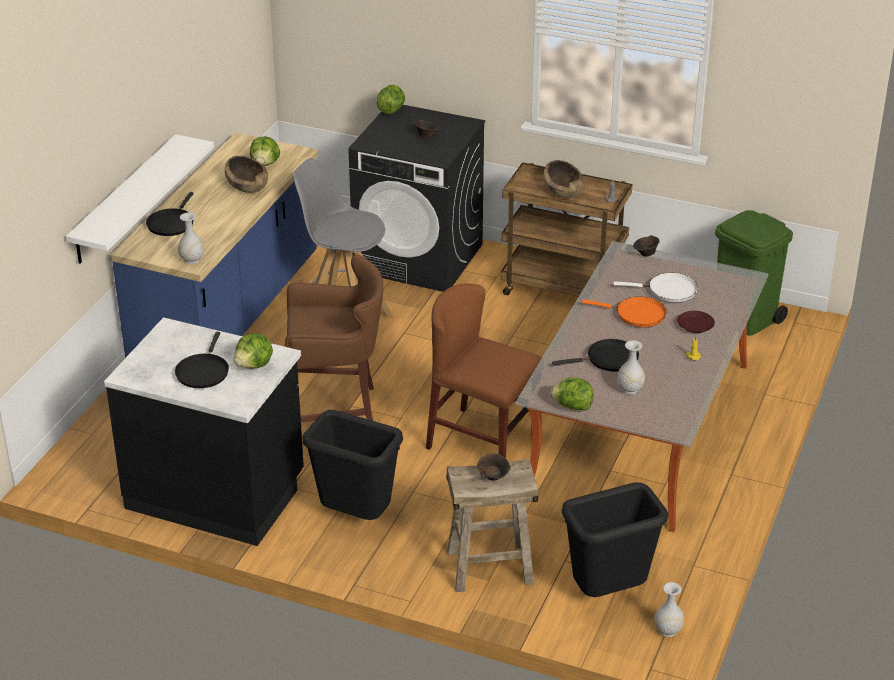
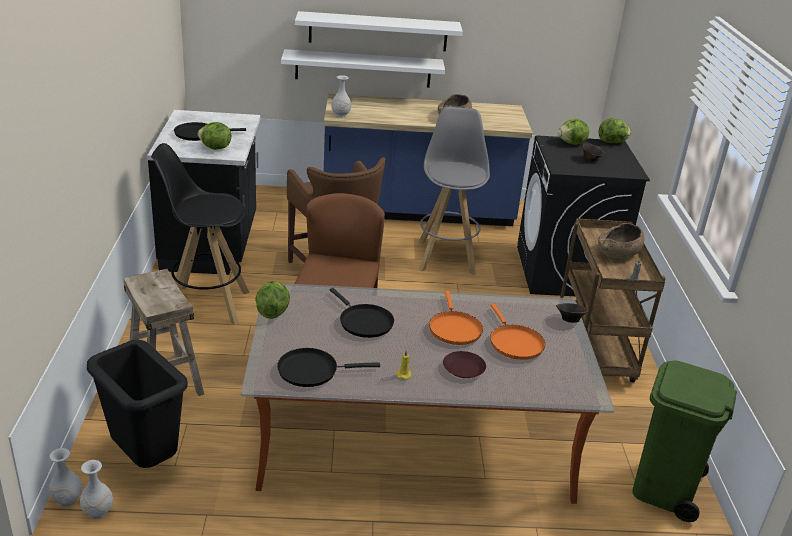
camera: 65 degrees right, 5 degrees down
black frying pan [146,192,194,236] -> black frying pan moved to [277,348,380,387]
lettuce [250,136,280,166] -> lettuce moved to [557,119,589,145]
black trash can [302,410,403,520] -> black stool [151,143,250,325]
brown bowl [477,454,511,480] -> none
white frying pan [613,273,698,302] -> orange frying pan [490,304,545,360]
white vase [617,340,645,394] -> white vase moved to [49,448,82,507]
none -> white shelf [295,11,463,51]

